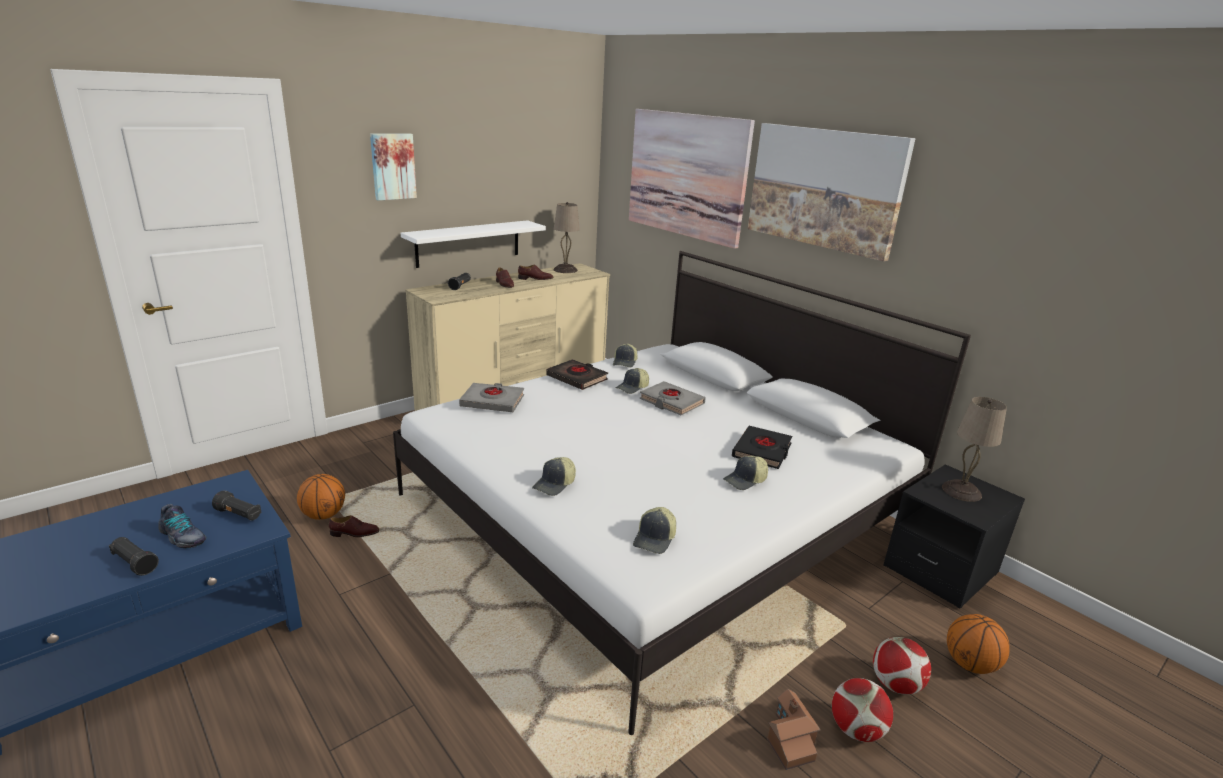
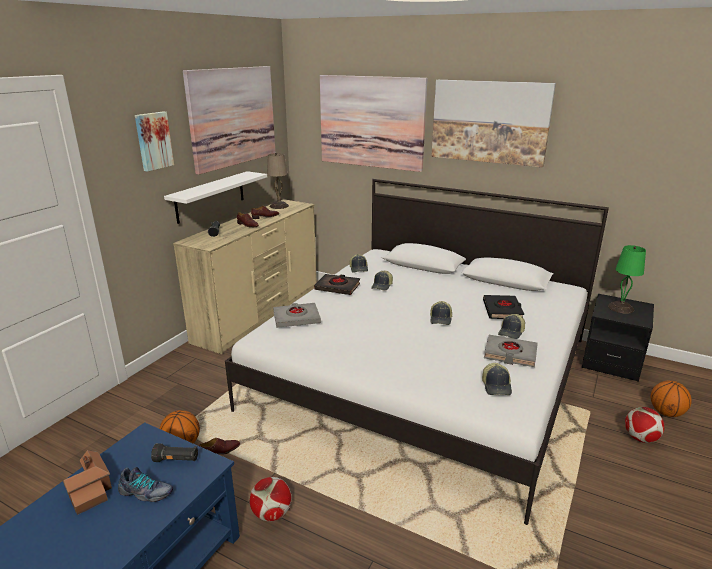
camera: 20 degrees left, 0 degrees up
black flashlight [109,537,159,576] -> none
cap [532,457,576,496] -> cap moved to [430,301,452,325]
grey book [640,381,706,415] -> grey book moved to [484,335,538,367]
toy house [767,689,821,770] -> toy house moved to [63,450,112,515]
football [832,678,893,742] -> football moved to [250,477,292,522]
beige table lamp [942,397,1007,502] -> green table lamp [608,245,646,314]
none -> picture [183,66,275,175]

